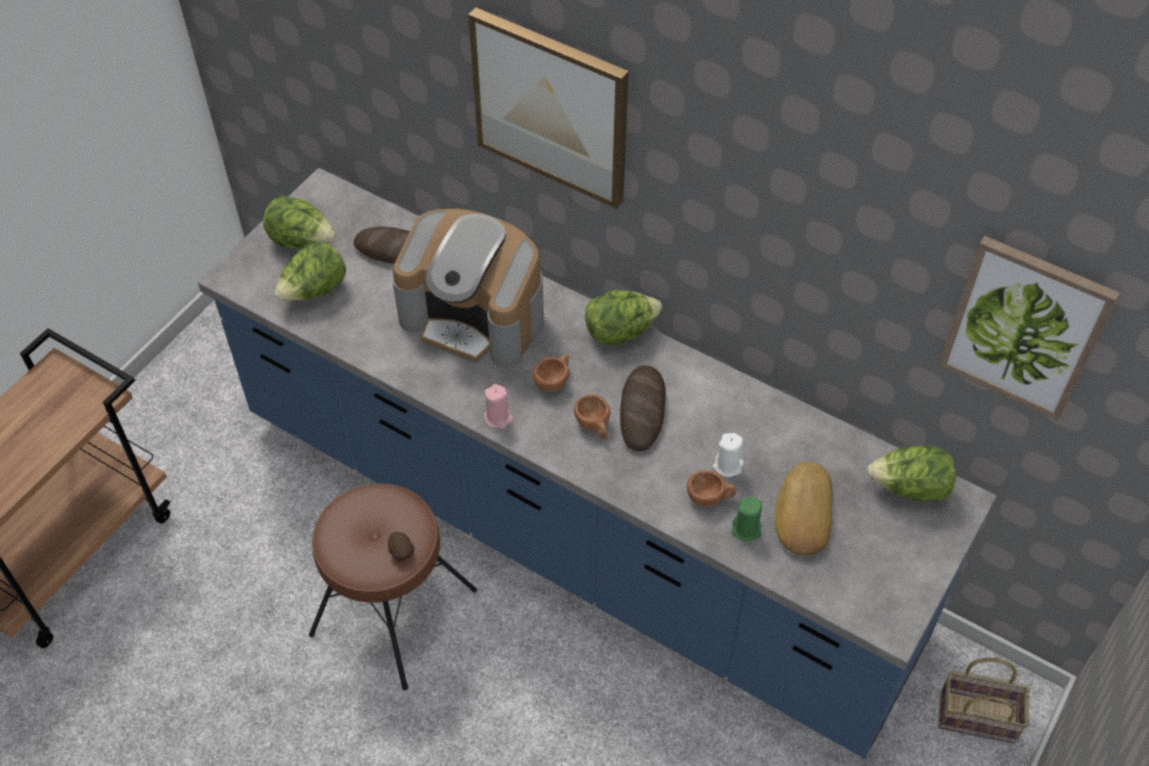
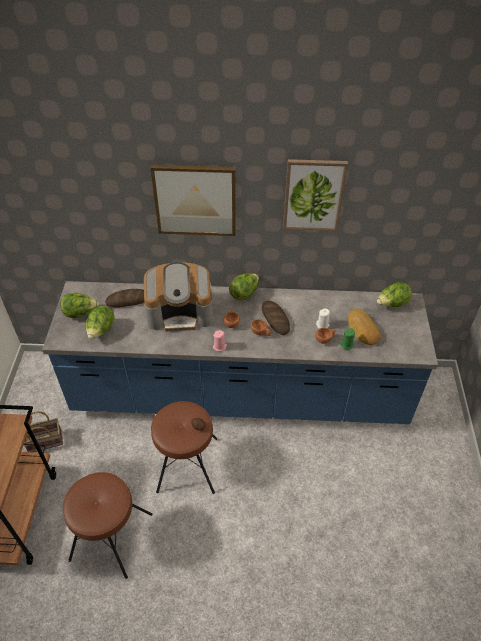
camera: 30 degrees left, 5 degrees down
picture [938,236,1120,421] -> picture moved to [283,159,348,231]
basket [938,658,1030,744] -> basket moved to [24,411,63,452]
none -> brown stool [63,472,153,579]

